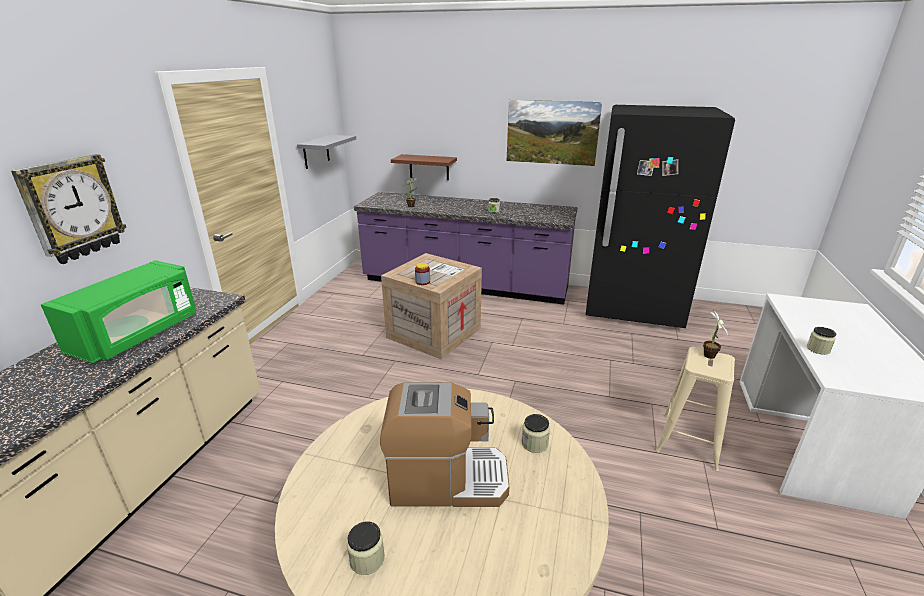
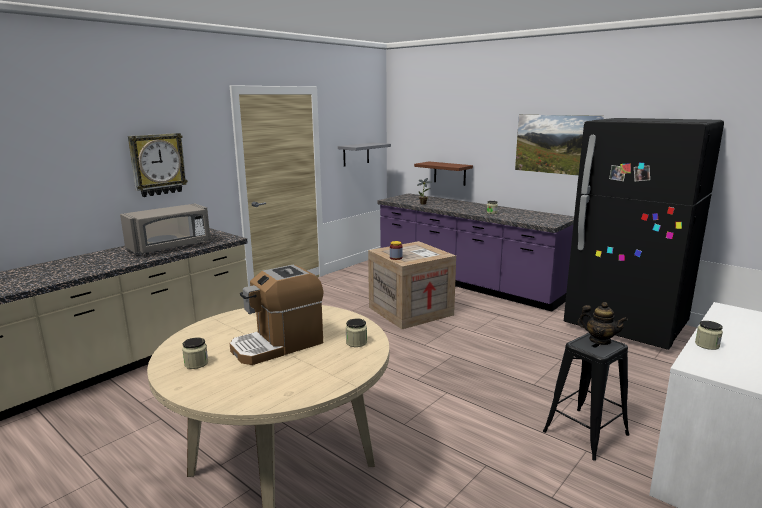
camera: 25 degrees right, 10 degrees down
green microwave [41,260,196,363] -> grey microwave [120,204,211,254]
coffee machine [380,382,509,507] -> coffee machine turned 120 degrees clockwise [230,265,323,365]
beige stool [656,347,735,471] -> black stool [543,333,629,461]
potted plant [703,309,728,359] -> teapot [578,302,628,345]

